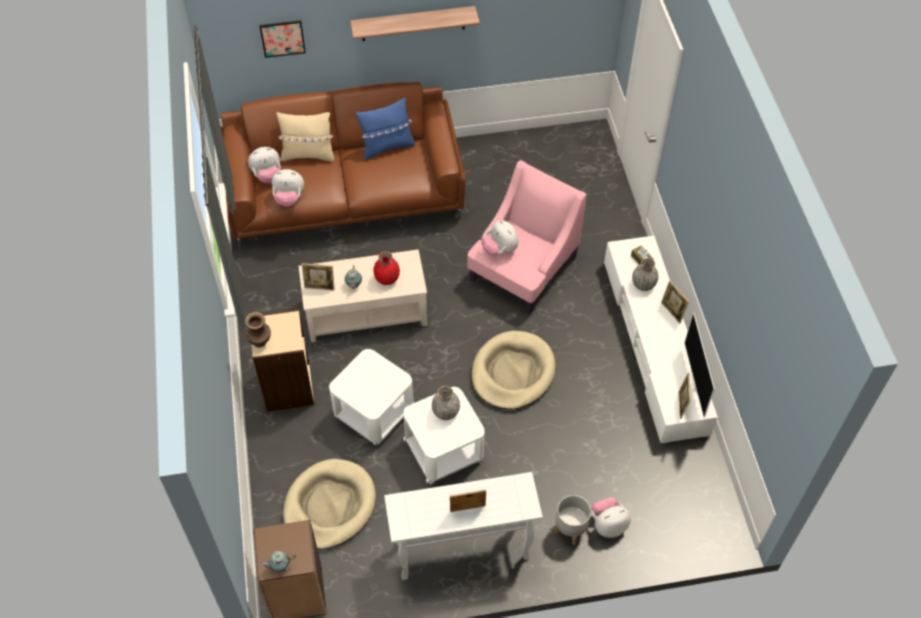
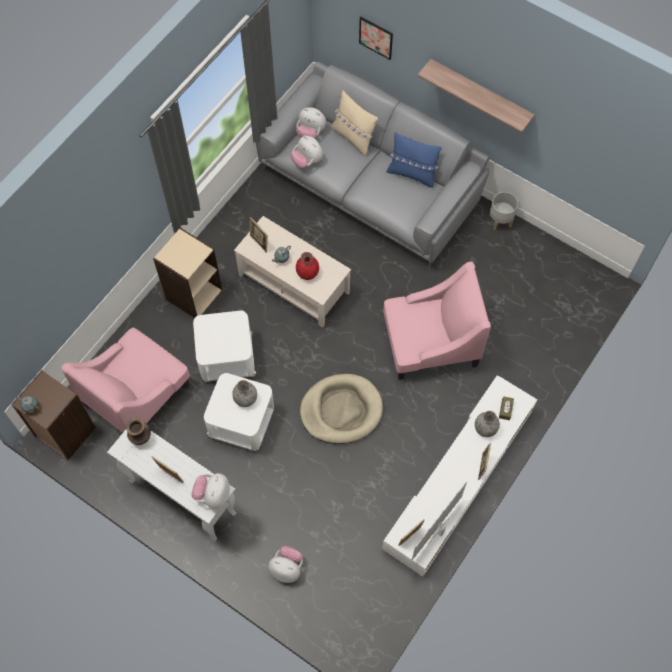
camera: 45 degrees right, 10 degrees up
brown sofa [221,82,466,249] -> grey sofa [255,62,490,269]
brown vase [245,312,271,348] -> brown vase moved to [126,418,151,445]
beige dog bed [283,459,376,549] -> pink armchair [61,327,190,433]
plush toy [481,220,519,256] -> plush toy moved to [191,473,230,509]
grey planter [554,495,591,545] -> grey planter moved to [489,192,518,230]

